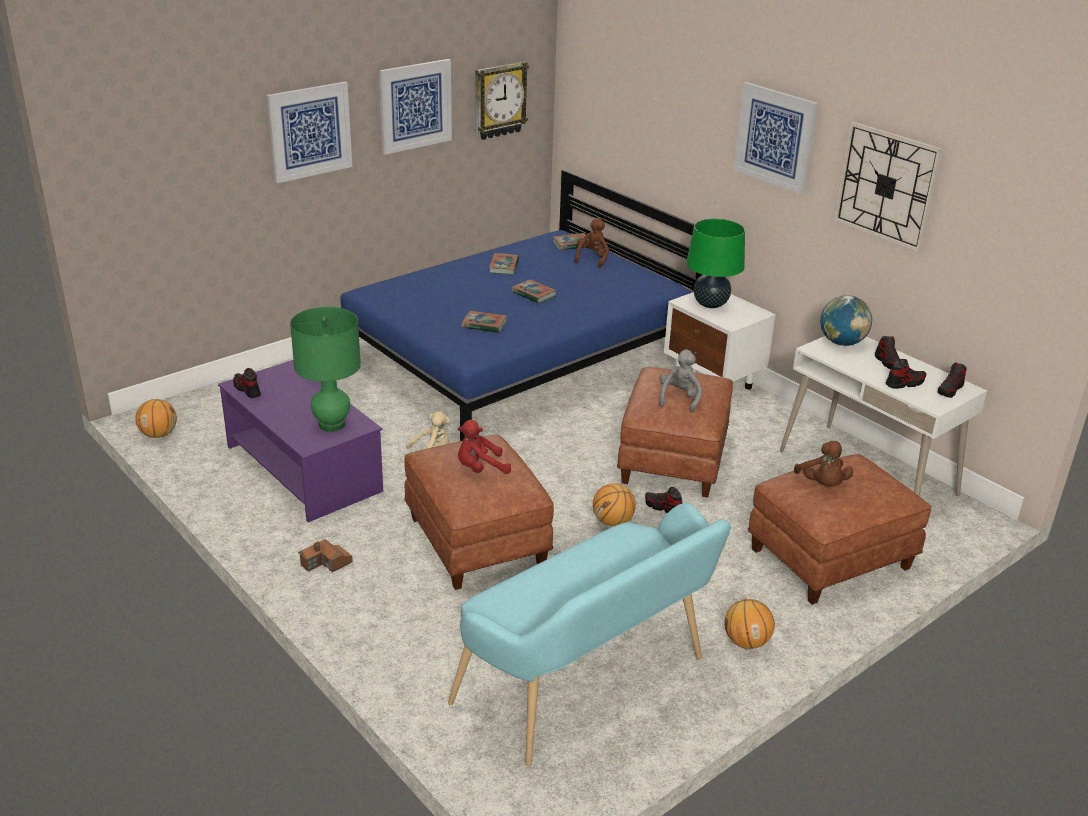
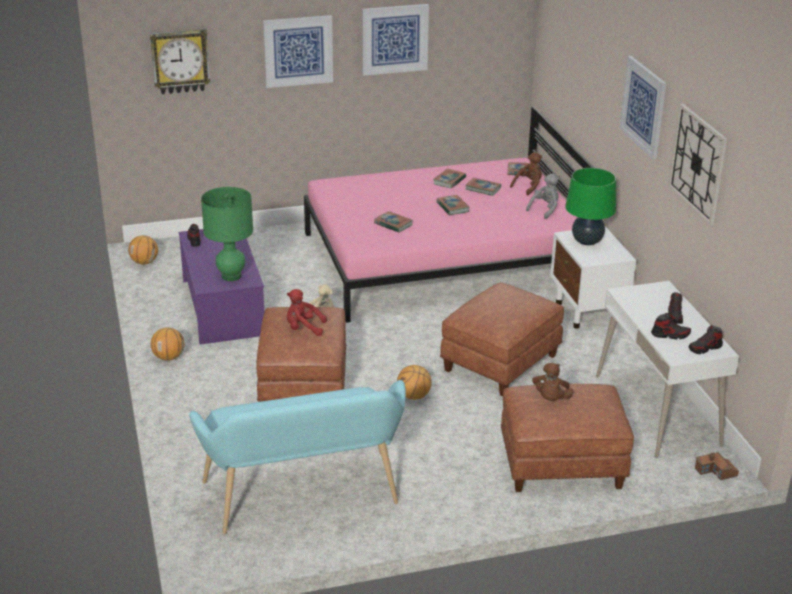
camera: 25 degrees right, 0 degrees up
toy house [298,539,353,573] -> toy house moved to [695,452,739,480]
blue bed [340,169,703,441] -> pink bed [304,106,602,323]
wall clock [476,61,529,140] -> wall clock moved to [150,29,210,94]
shoe [645,487,682,513] -> none
grey plush toy [659,349,702,413] -> grey plush toy moved to [526,174,559,219]
basketball [724,599,775,649] -> basketball moved to [151,327,184,361]
globe [820,295,872,346] -> none
none -> book [465,178,501,196]

